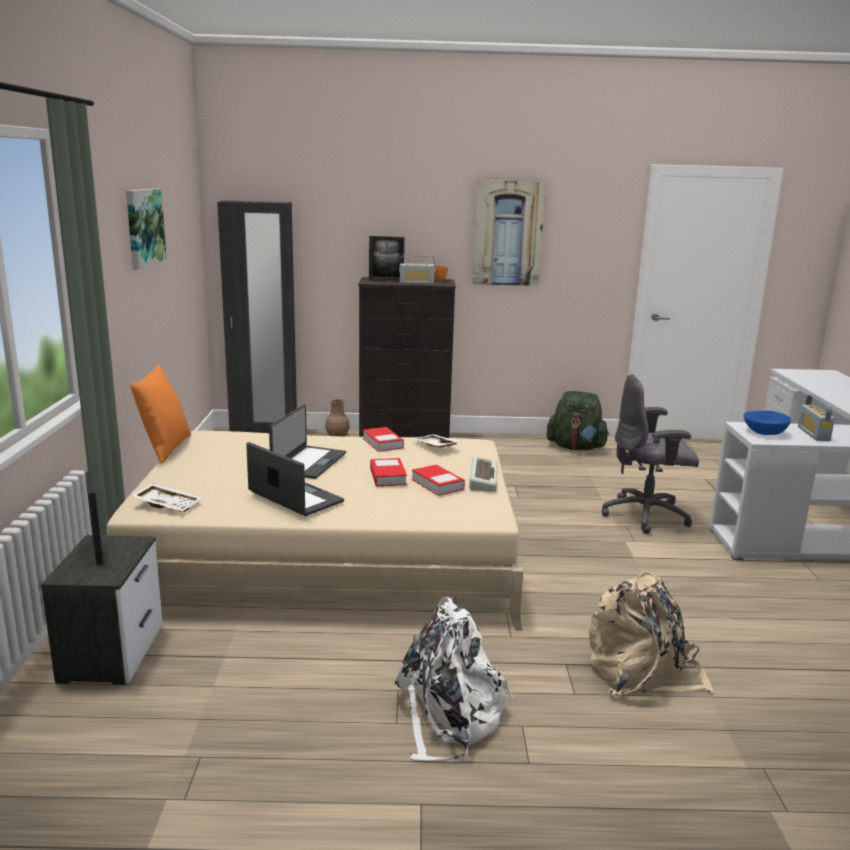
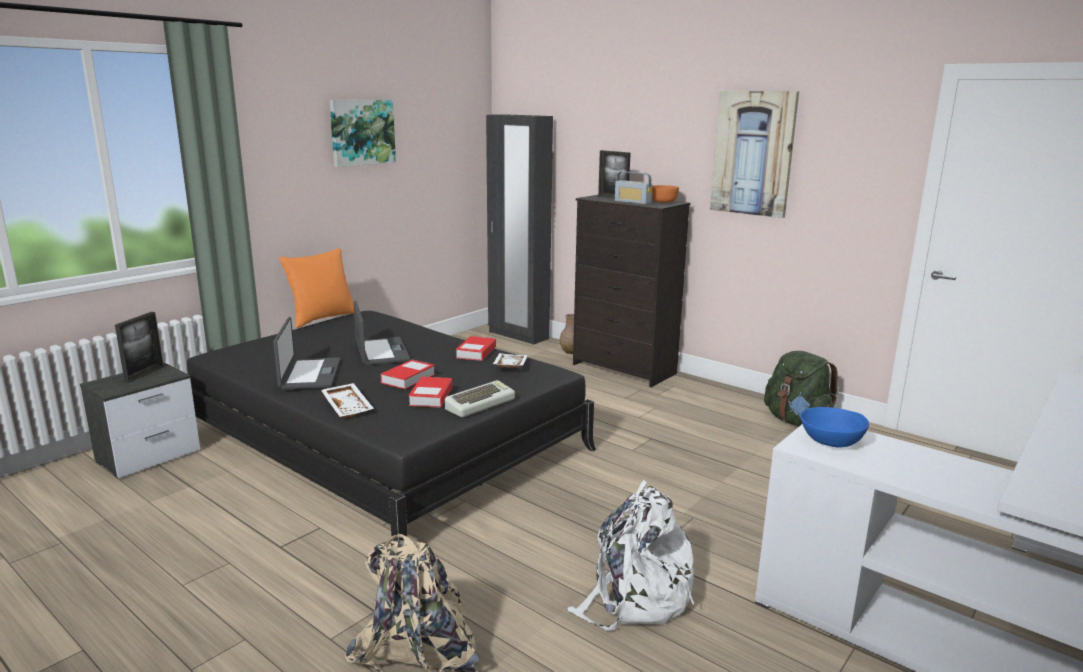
camera: 40 degrees right, 0 degrees up
beige bed [107,431,523,631] -> black bed [187,311,596,540]
white tray [131,483,202,512] -> white tray moved to [321,383,374,418]
laptop [269,405,346,479] -> laptop turned 75 degrees counterclockwise [353,301,410,365]
white backpack [395,597,514,760] -> white backpack moved to [567,480,694,631]
grey office chair [602,374,699,534] -> none
radio [798,395,835,441] -> none

